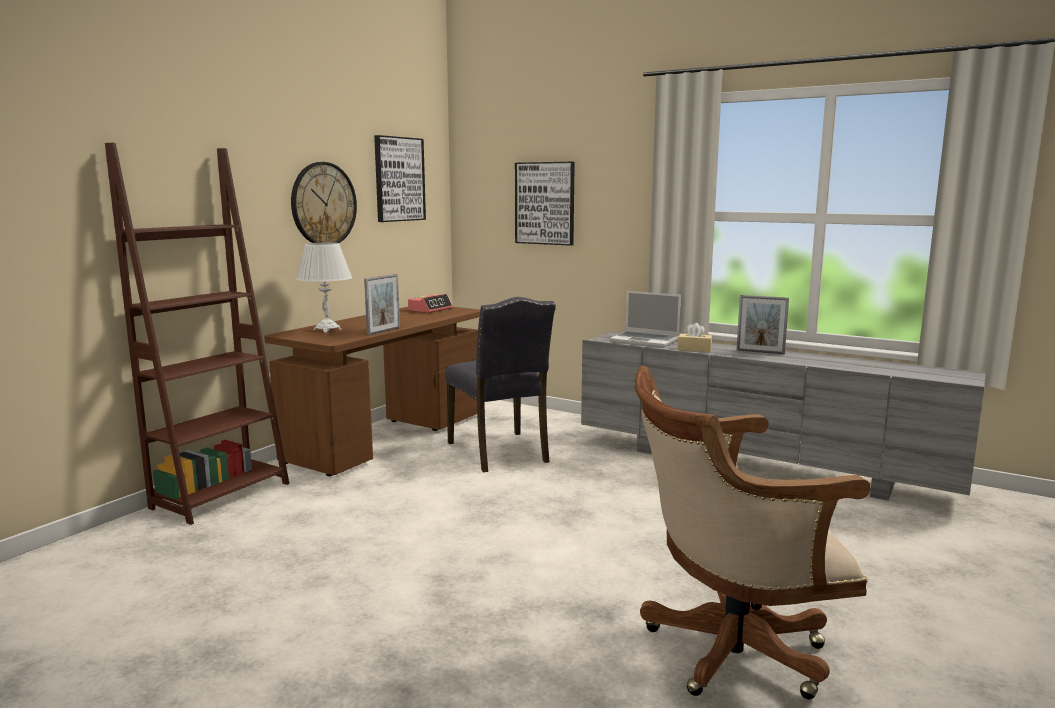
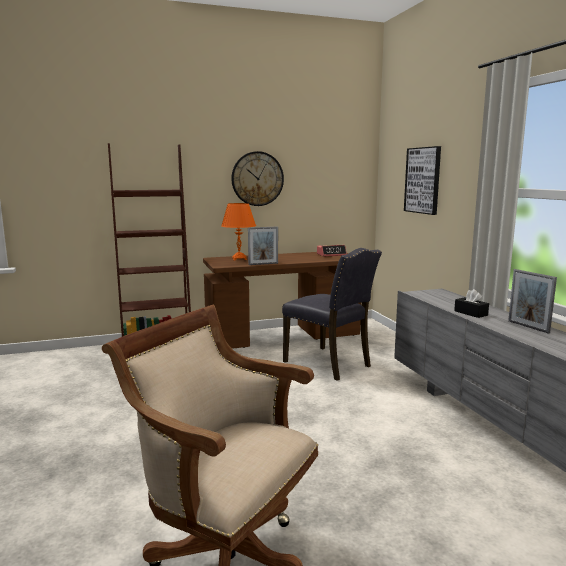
camera: 40 degrees right, 0 degrees up
white table lamp [296,242,352,333] -> orange table lamp [221,203,256,260]
picture [374,135,426,222] -> none
grey chair [445,297,556,472] -> grey chair turned 60 degrees counterclockwise [282,248,382,381]
laptop [609,291,681,348] -> none
beige tissue box [678,323,712,352] -> black tissue box [454,289,489,318]

